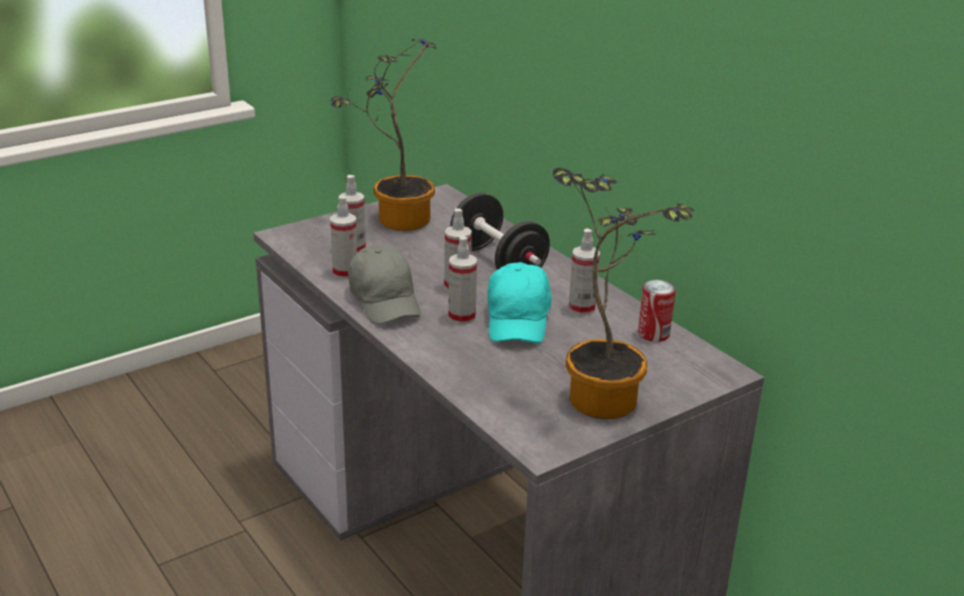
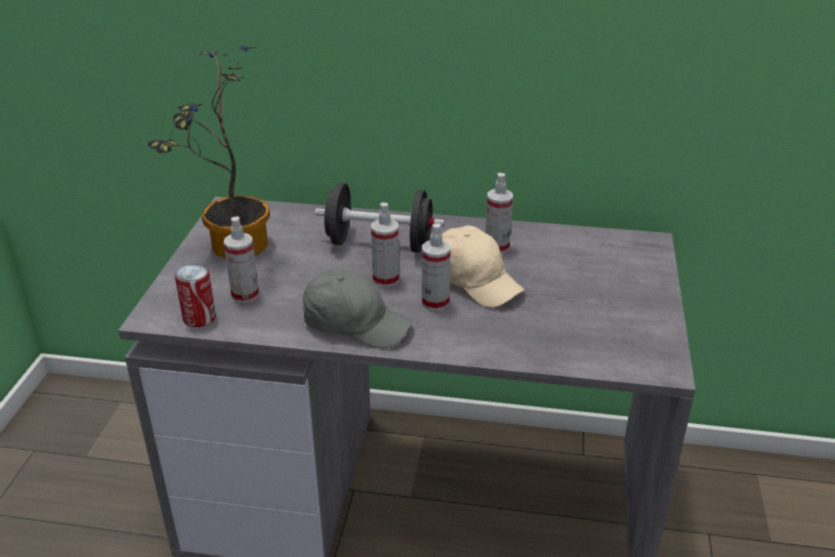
camera: 45 degrees left, 5 degrees up
spray bottle [330,196,357,279] -> none
turquoise cap [487,262,552,343] -> beige cap [442,225,524,308]
potted plant [553,168,695,419] -> none
can [638,280,676,342] -> can moved to [175,264,216,327]

